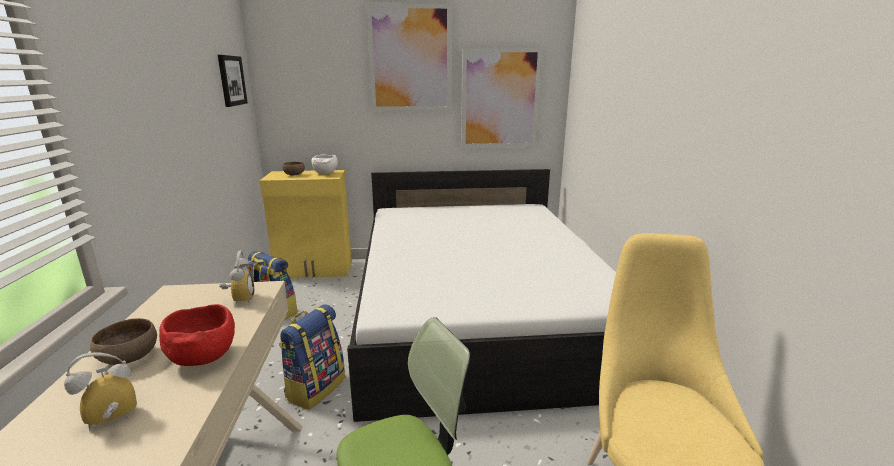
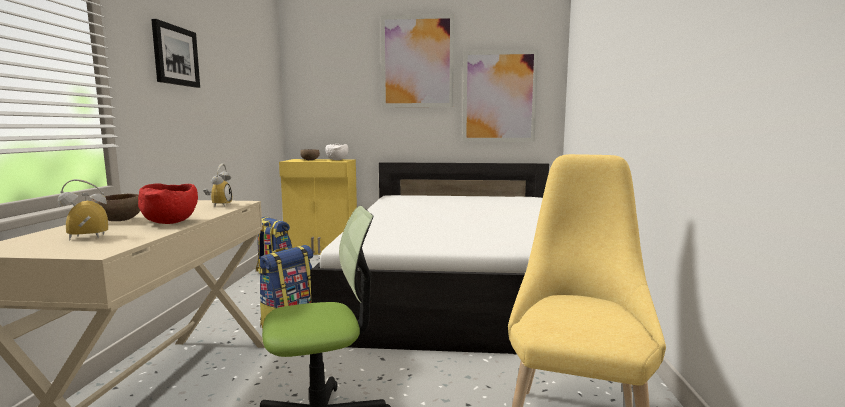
camera: 10 degrees right, 10 degrees down
picture [218,55,248,107] -> picture moved to [151,19,200,88]

